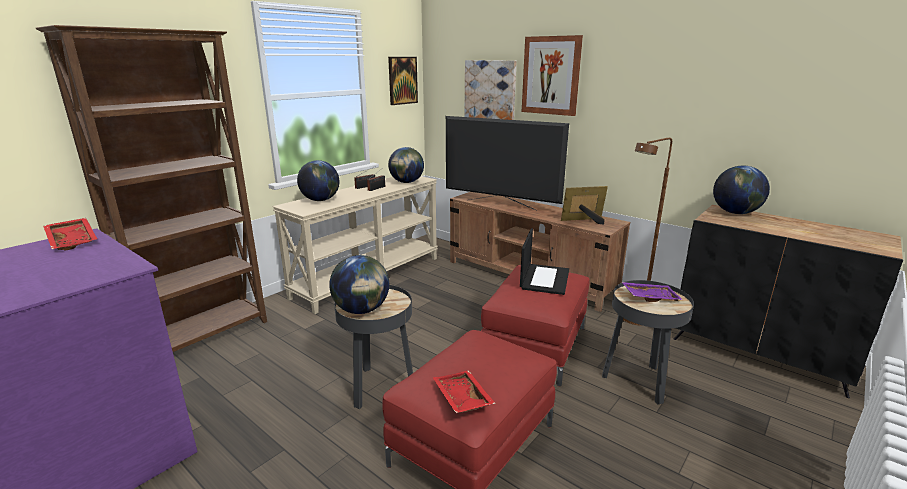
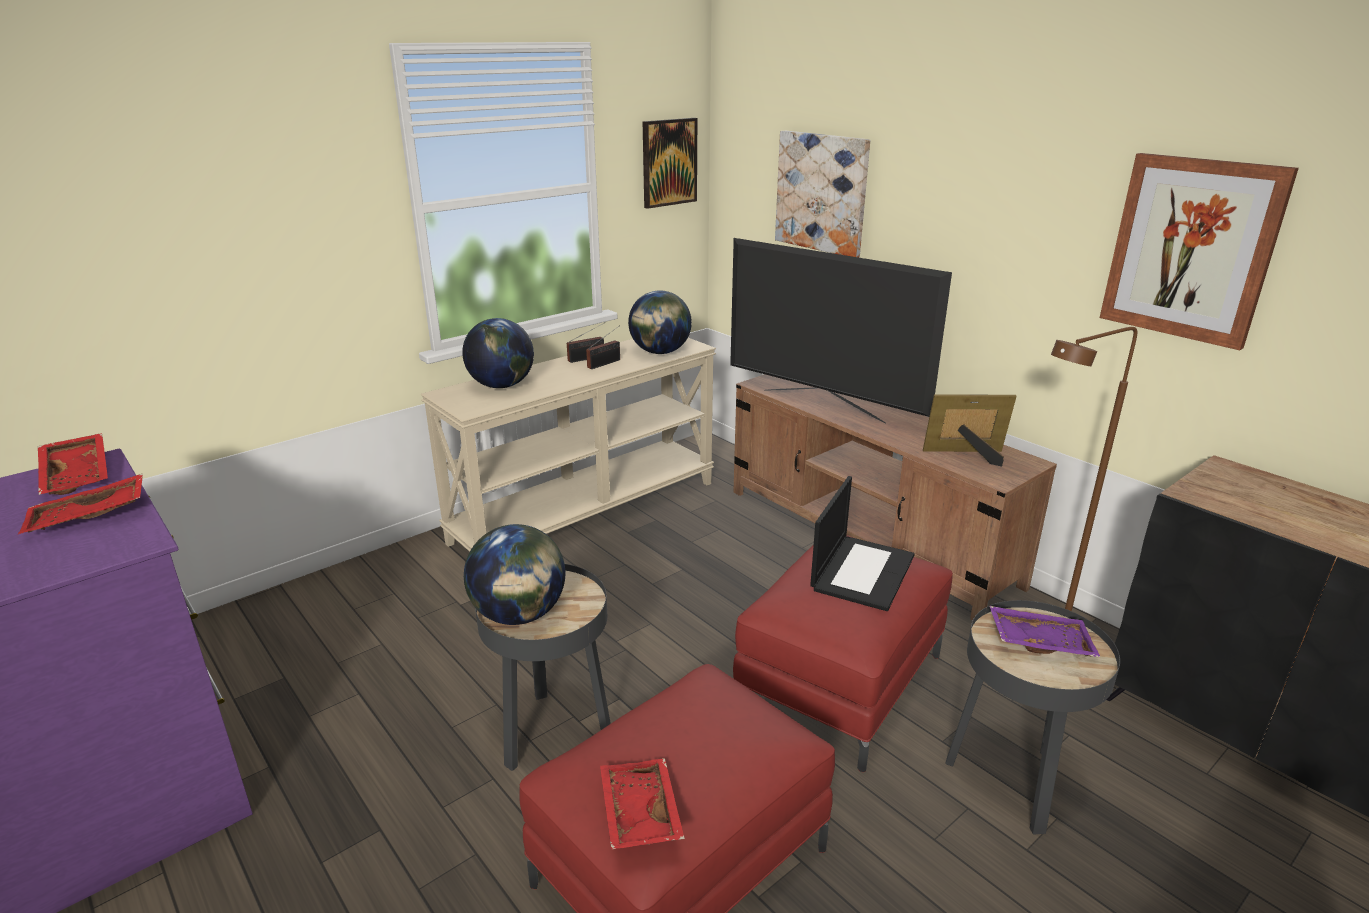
camera: 10 degrees right, 5 degrees up
brown bookcase [36,25,267,352] -> none
picture [522,35,583,116] -> picture moved to [1100,153,1299,350]
globe [713,166,770,214] -> none
none -> red tray [18,474,143,534]

